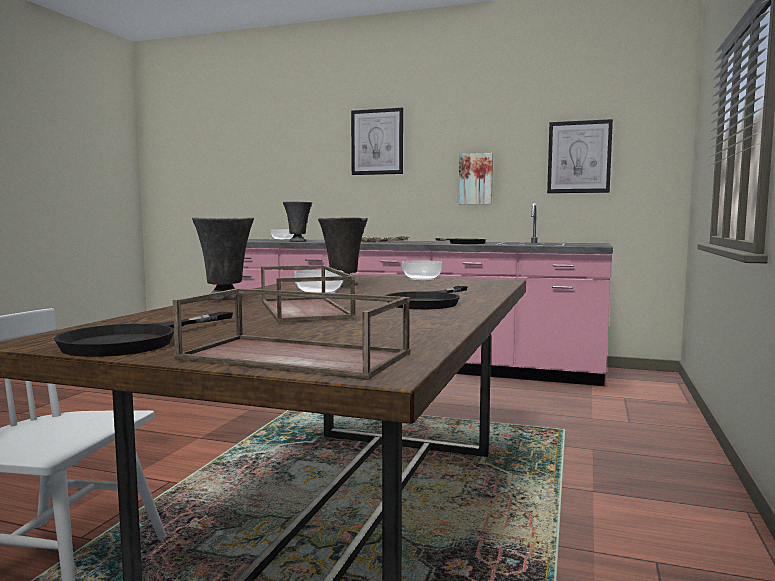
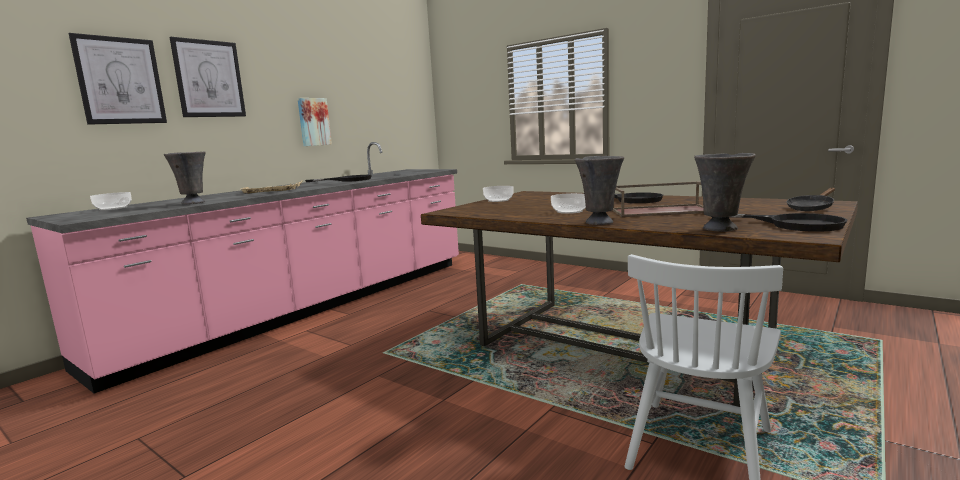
camera: 70 degrees left, 5 degrees up
brown tray [173,288,410,380] -> black frying pan [786,188,835,211]
grey vase [318,217,368,287] -> grey vase moved to [694,153,756,232]
picture [547,119,613,193] -> picture moved to [69,33,167,125]

